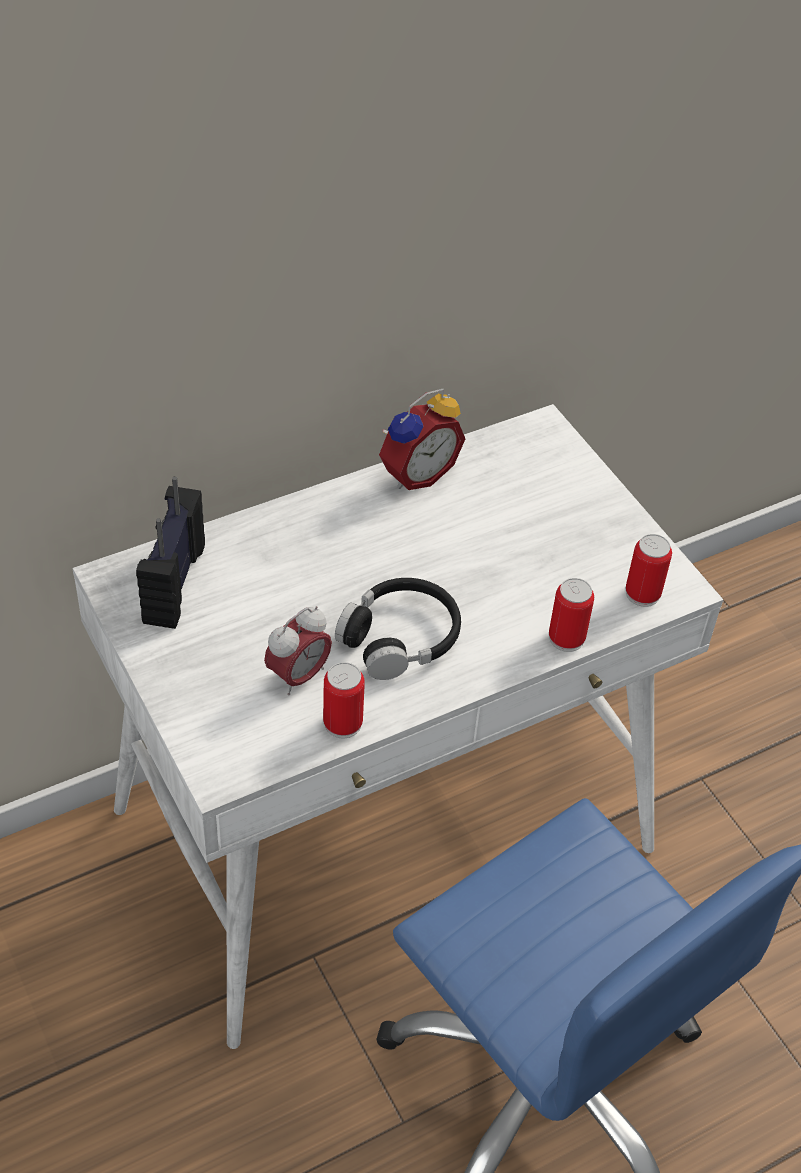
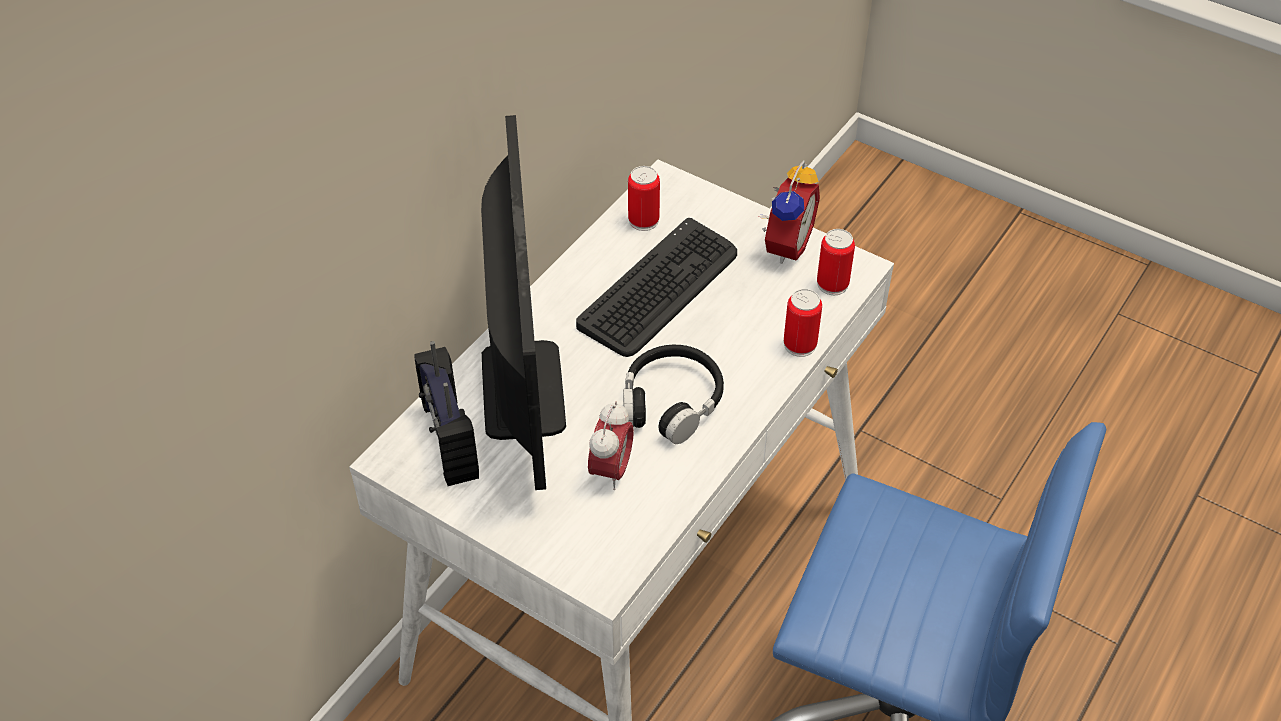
camera: 25 degrees left, 0 degrees up
can [323,662,365,738] -> can moved to [628,166,660,231]
alarm clock [379,389,465,490] -> alarm clock moved to [759,160,820,264]
none -> monitor [481,115,566,490]
none -> keyboard [576,218,737,357]

